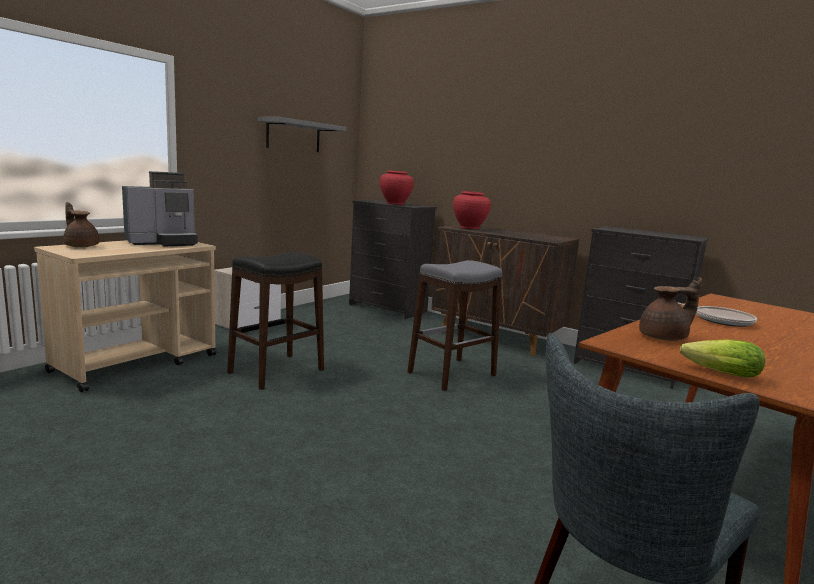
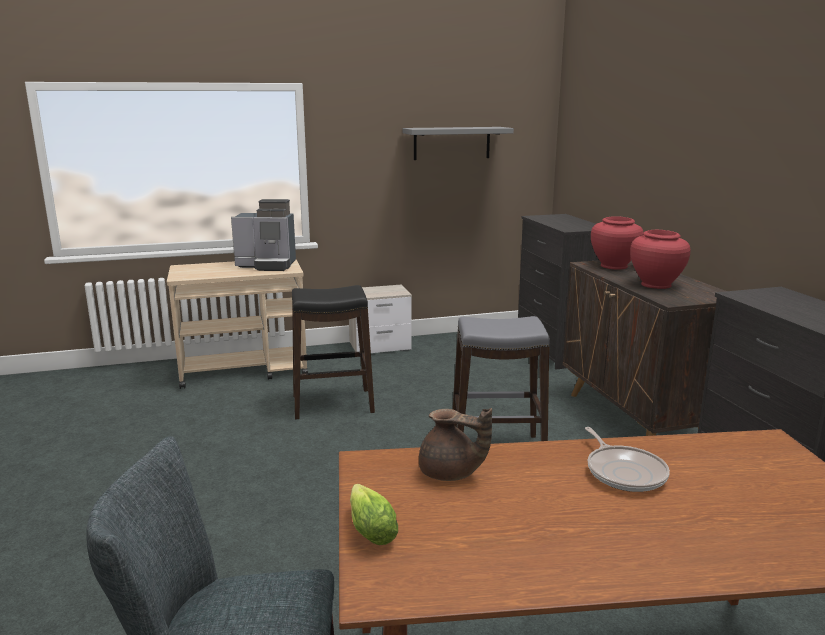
camera: 40 degrees right, 5 degrees up
brown teapot [63,202,100,247] -> none
red vase [380,170,414,205] -> red vase moved to [630,230,691,289]

